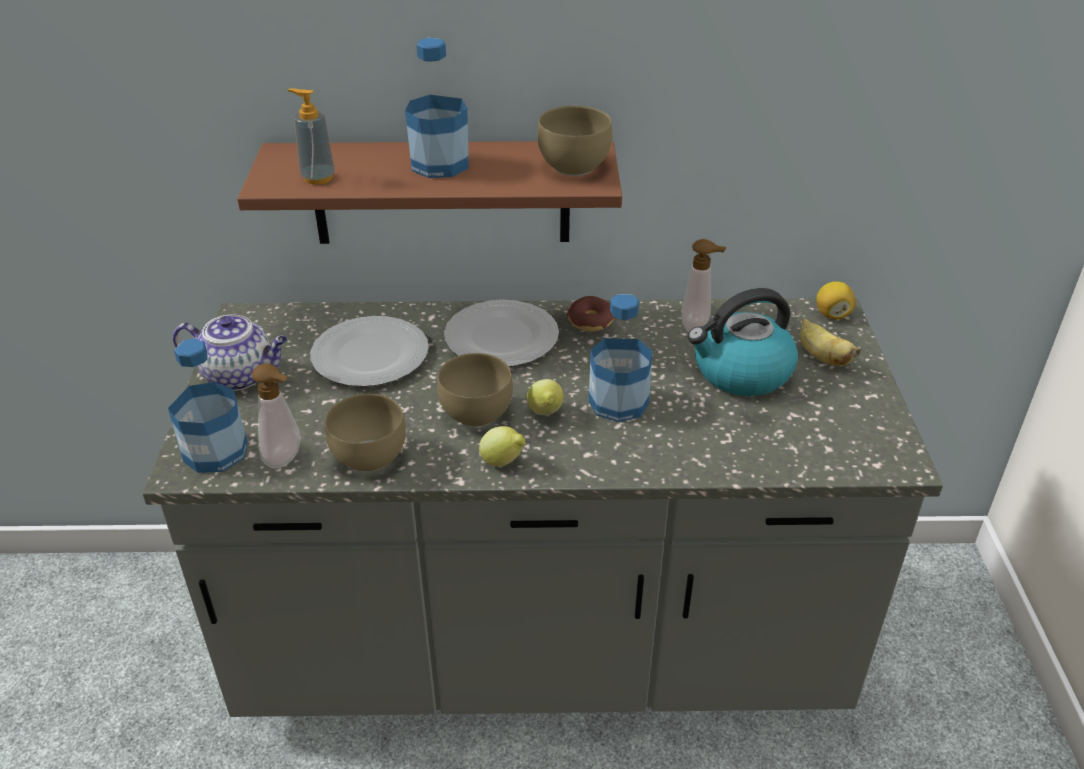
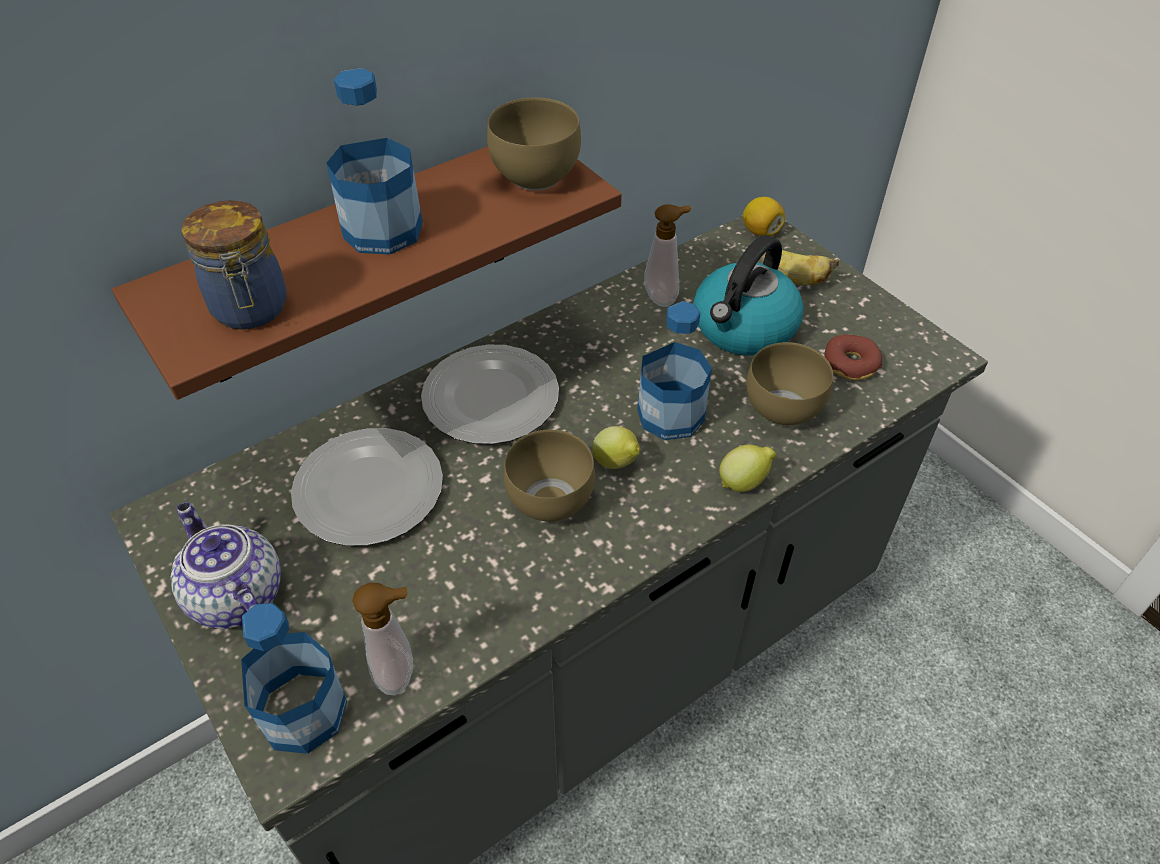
camera: 35 degrees left, 10 degrees up
teapot [173,314,288,391] -> teapot turned 105 degrees counterclockwise [171,502,281,629]
soap dispenser [288,88,335,185] -> jar [181,200,286,330]
brown bowl [325,393,406,472] -> brown bowl moved to [746,342,833,425]
lemon [479,426,526,467] -> lemon moved to [719,444,776,492]
donut [567,296,614,332] -> donut moved to [824,335,882,380]

